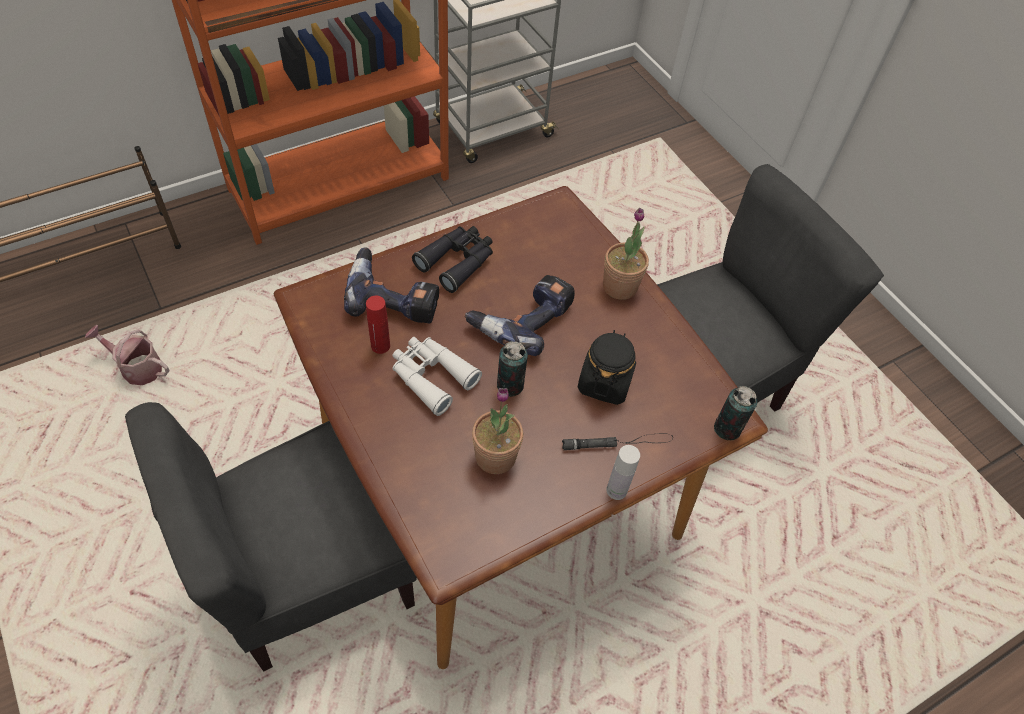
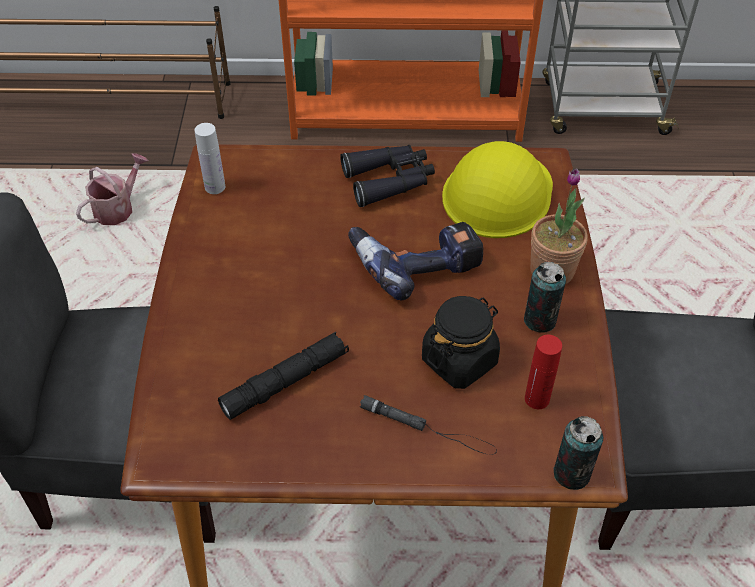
camera: 35 degrees right, 5 degrees down
watering can [85,325,170,385] -> watering can turned 75 degrees clockwise [76,153,149,225]
power drill [344,247,439,324] -> none
red bottle [366,296,390,354] -> red bottle moved to [525,335,562,409]
white binoculars [392,337,482,416] -> none
potted plant [472,388,523,474] -> black flashlight [218,332,349,420]
can [497,341,528,397] -> can moved to [524,262,566,333]
white bottle [606,445,640,500] -> white bottle moved to [194,123,225,194]
none -> yellow hard hat [442,141,553,238]

